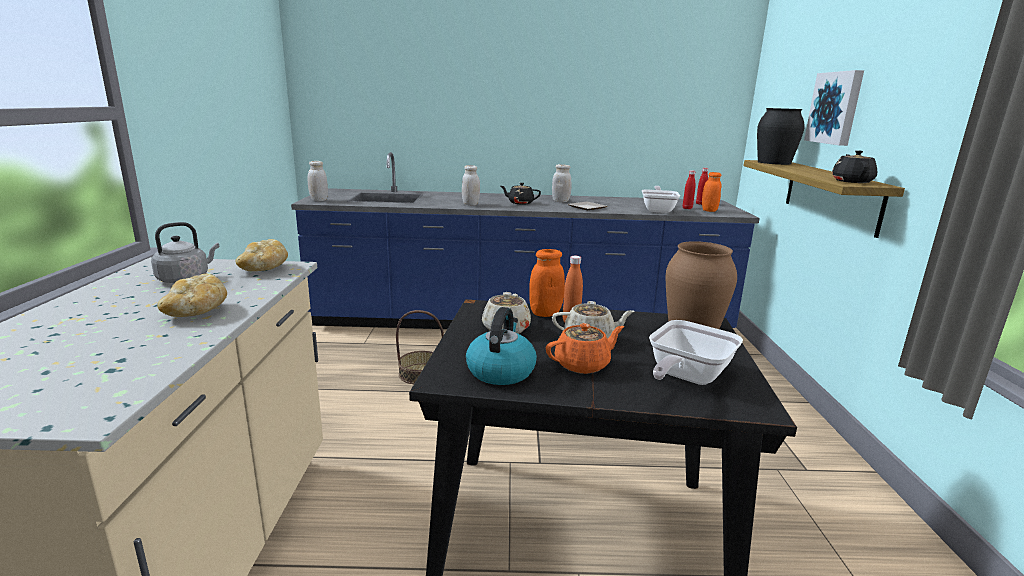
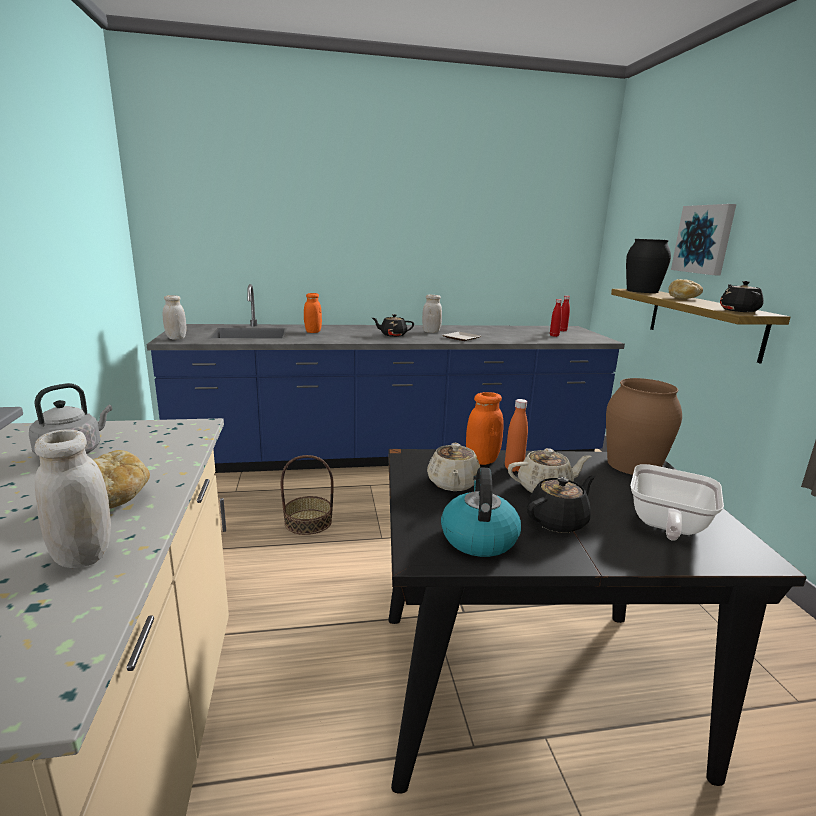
camera: 10 degrees left, 0 degrees up
bread [235,239,288,271] -> bread moved to [668,279,703,299]
white jar [462,165,480,206] -> white jar moved to [34,429,111,568]
orange teapot [546,323,624,374] -> black teapot [527,475,595,533]
frying pan [642,186,680,213] -> none
orange jar [702,172,722,212] -> orange jar moved to [304,293,322,333]

